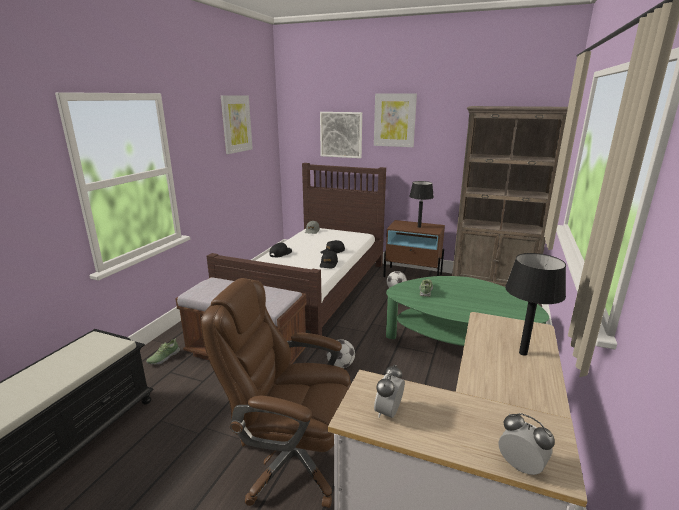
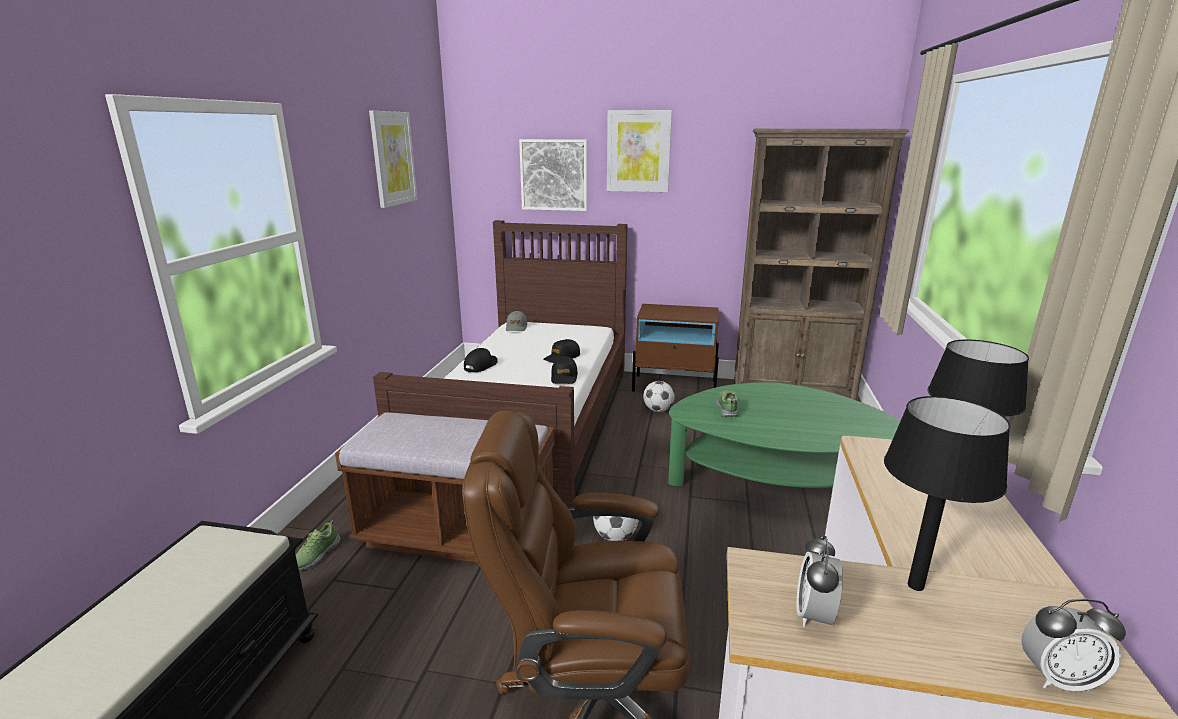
camera: 10 degrees left, 0 degrees up
black table lamp [409,181,434,228] -> black table lamp moved to [884,396,1010,591]
alarm clock [499,413,555,475] -> alarm clock turned 150 degrees clockwise [1021,598,1126,691]

